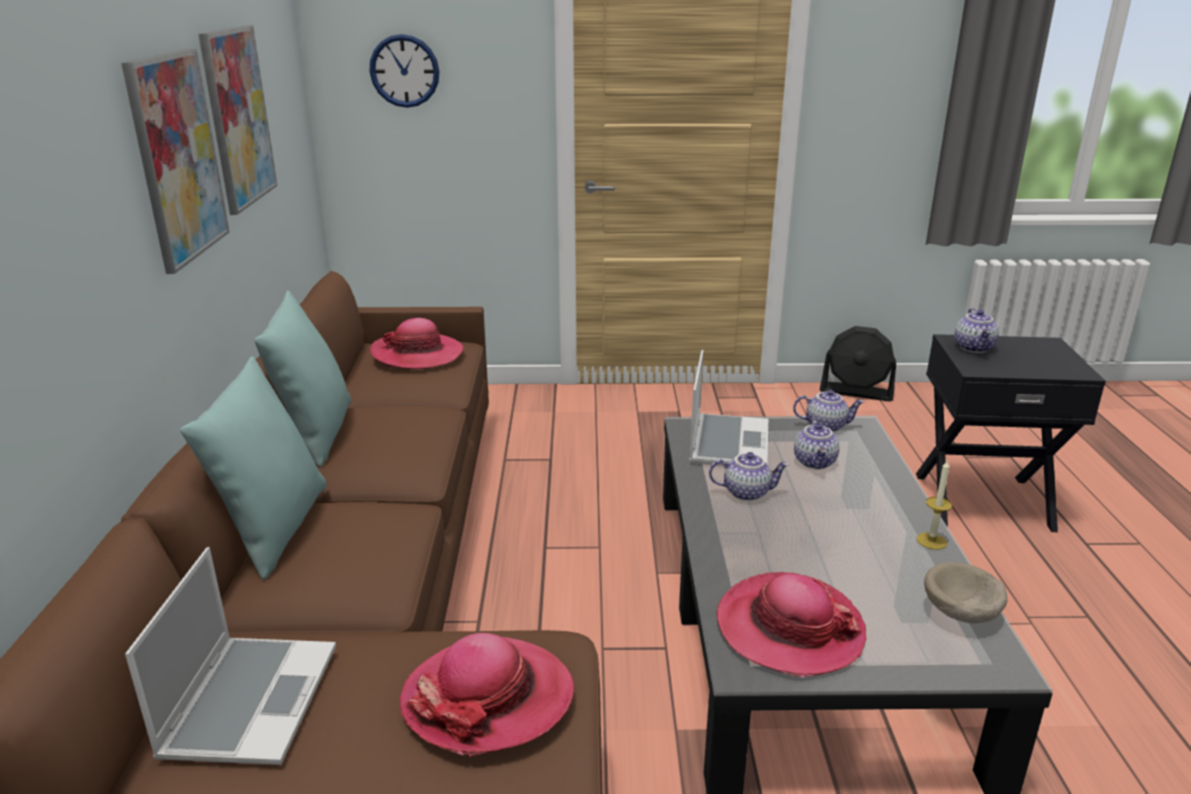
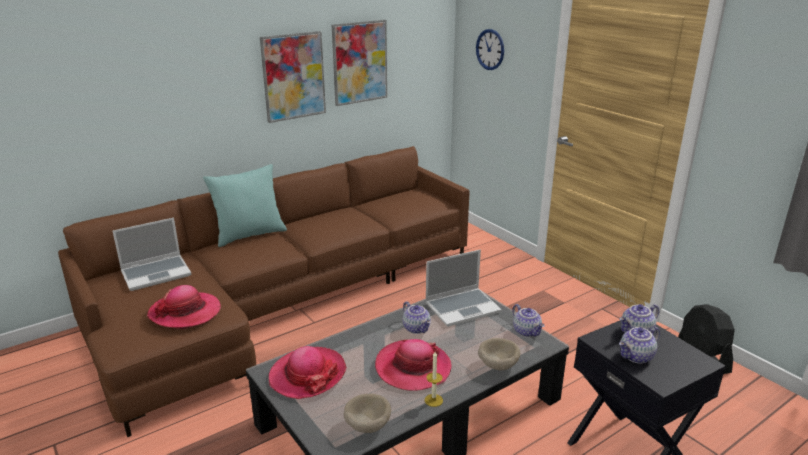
camera: 55 degrees right, 0 degrees up
turquoise pillow [255,291,351,467] -> none
hat [370,318,465,369] -> hat moved to [375,339,452,391]
teapot [794,418,839,469] -> teapot moved to [619,327,660,364]
none -> beige bowl [478,338,520,370]

